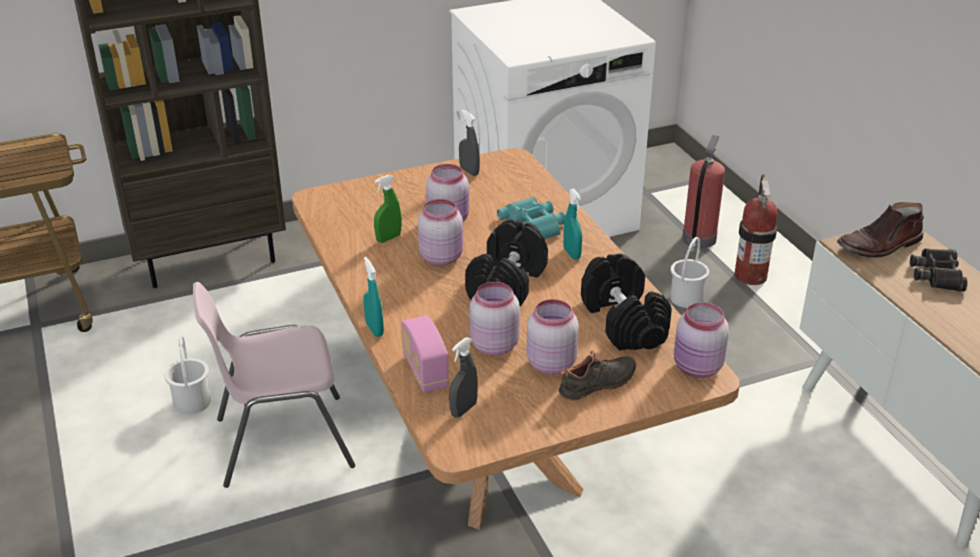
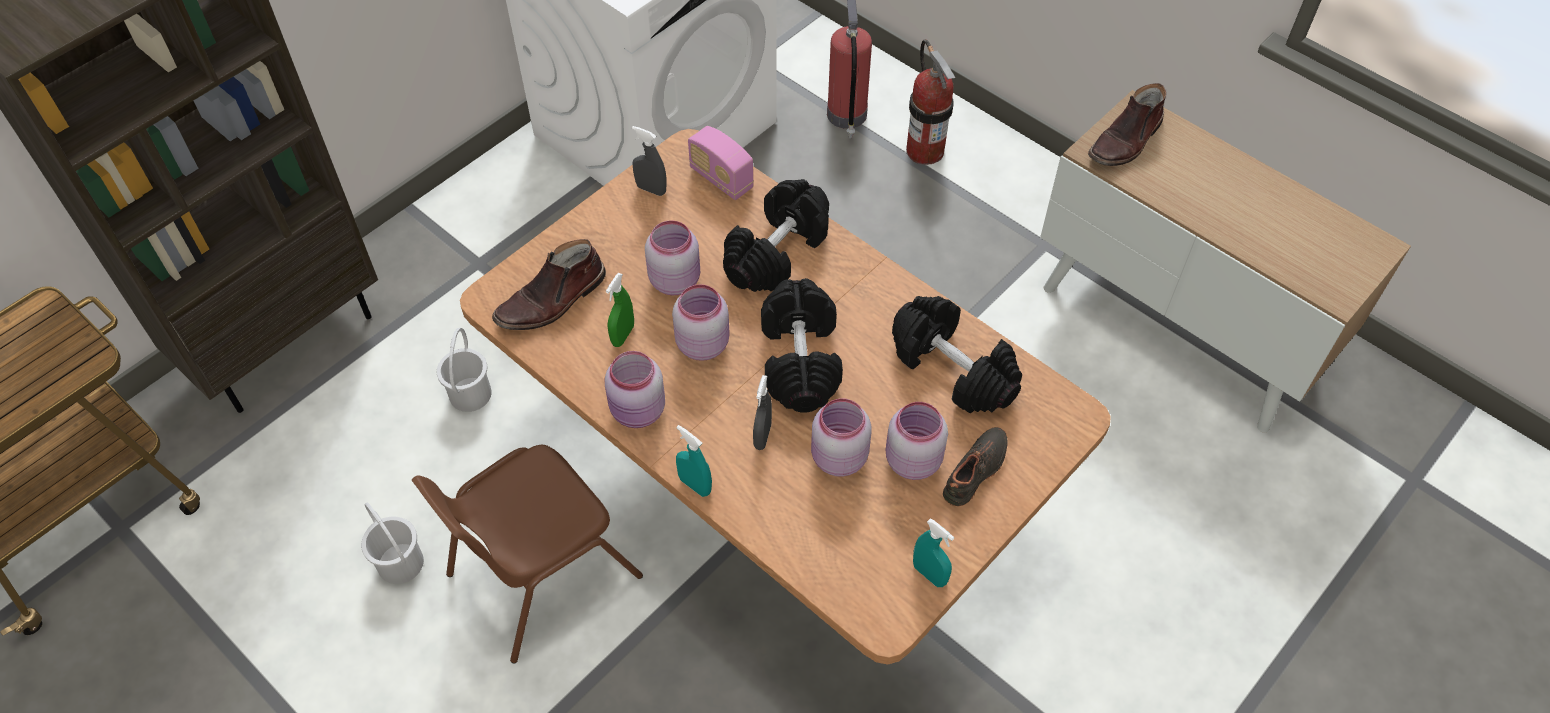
camera: 25 degrees left, 20 degrees up
pink chair [193,282,355,488] -> brown chair [412,445,643,663]
radio [401,316,449,392] -> radio moved to [688,126,754,200]
grey spray bottle [449,337,478,418] -> grey spray bottle moved to [753,375,772,450]
turquoise binoculars [497,197,565,239] -> black dumbbell [723,179,829,292]
turquoise spray bottle [563,188,582,260] -> turquoise spray bottle moved to [913,518,954,587]
white bucket [670,237,709,308] -> white bucket moved to [437,328,492,412]
pink jar [674,302,729,378] -> pink jar moved to [605,351,665,428]
black binoculars [910,248,968,292] -> none
none -> brown boot [492,239,606,330]

